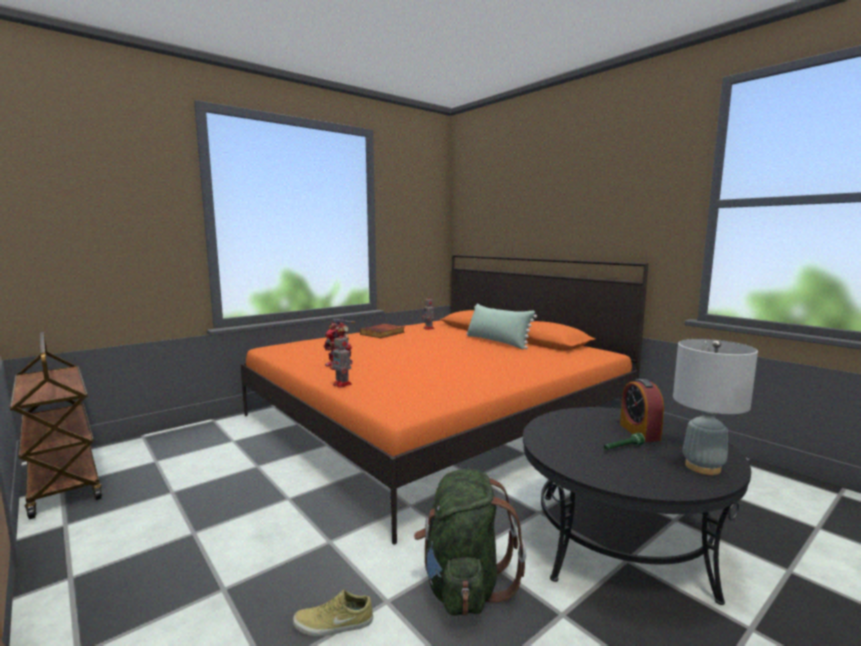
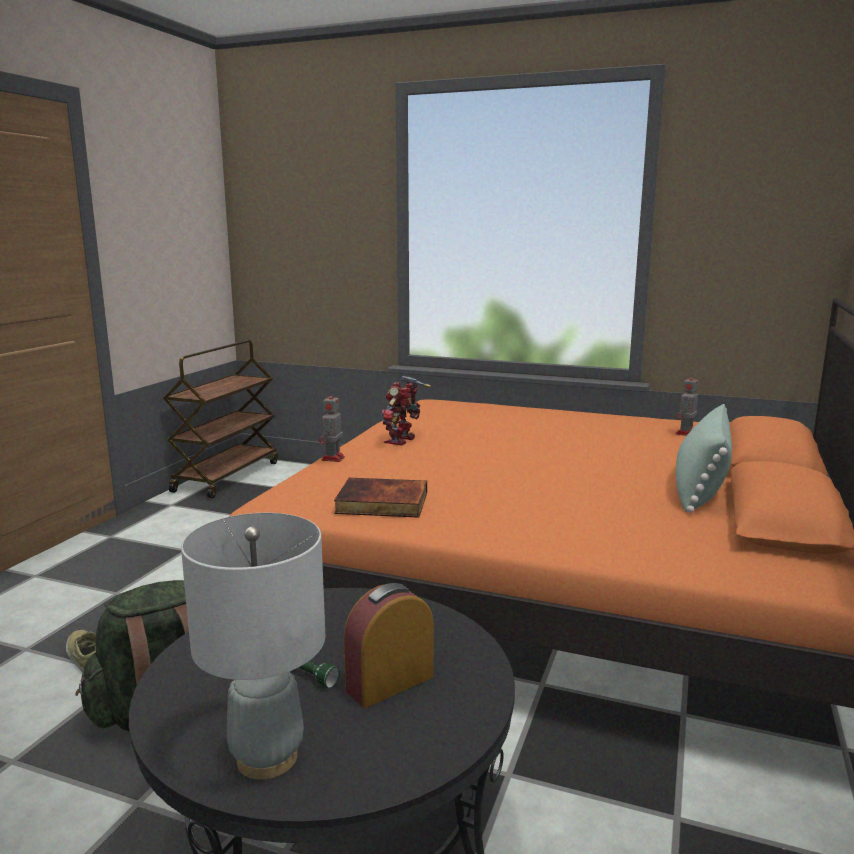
camera: 60 degrees right, 5 degrees up
book [360,324,405,338] -> book moved to [334,478,427,518]

